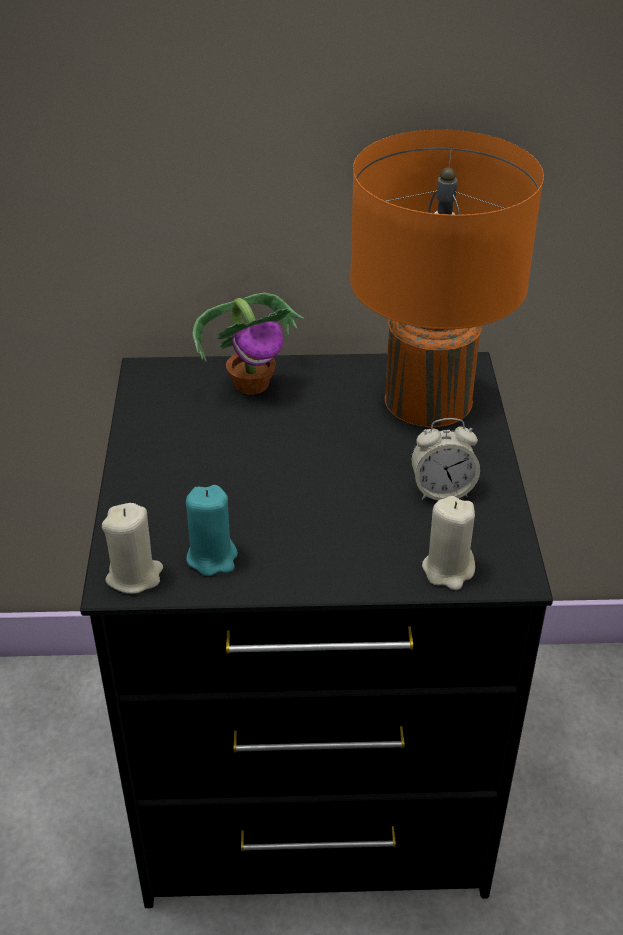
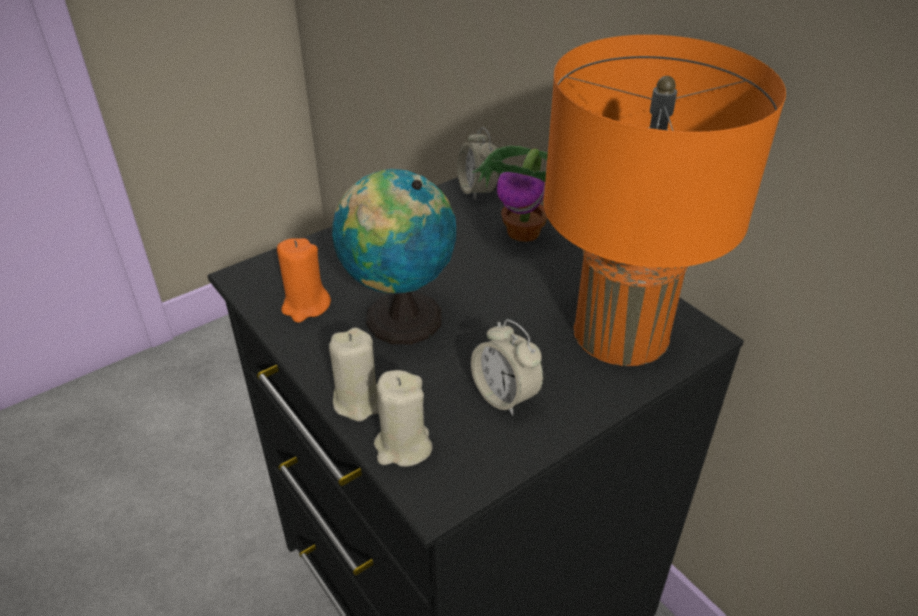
camera: 55 degrees right, 0 degrees up
beige candle [102,503,163,594] -> beige candle moved to [329,328,379,421]
turquoise candle [186,485,238,576] -> orange candle [277,238,331,323]
none -> globe [332,169,456,344]
none -> alarm clock [457,127,500,201]

